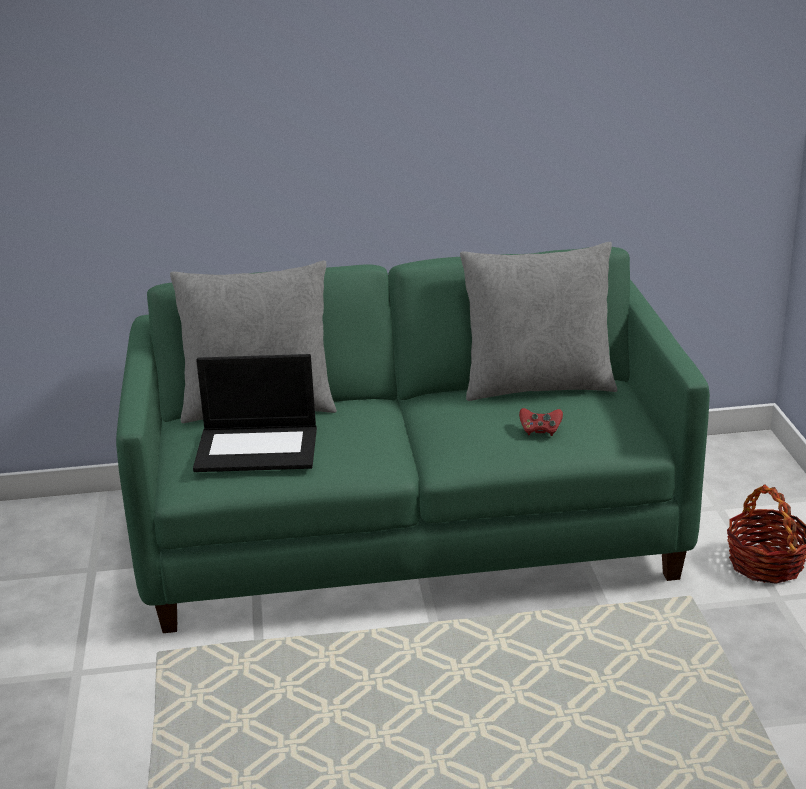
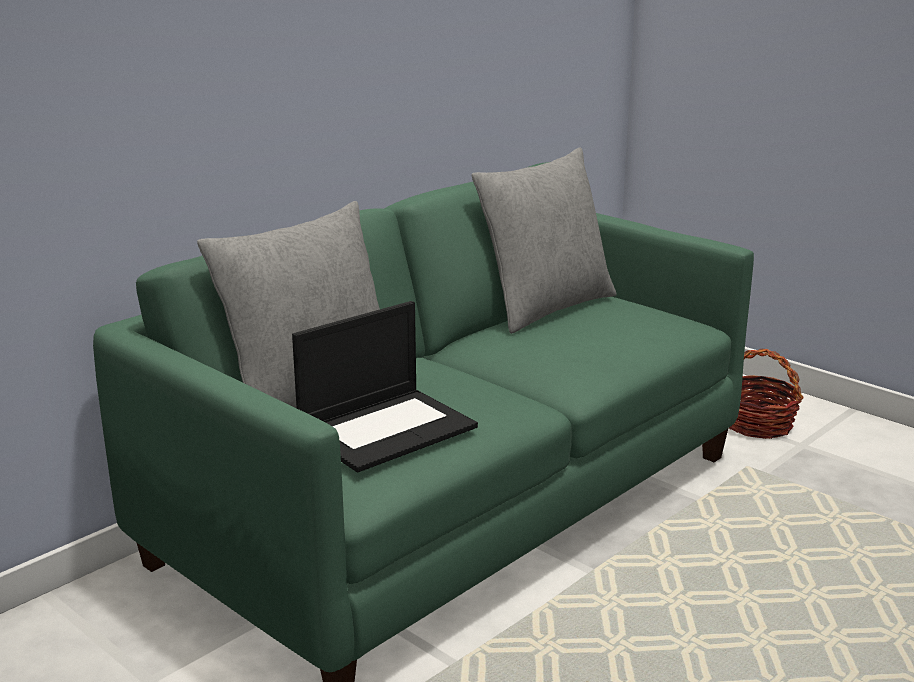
camera: 40 degrees left, 5 degrees down
red game controller [519,408,563,436] -> none

